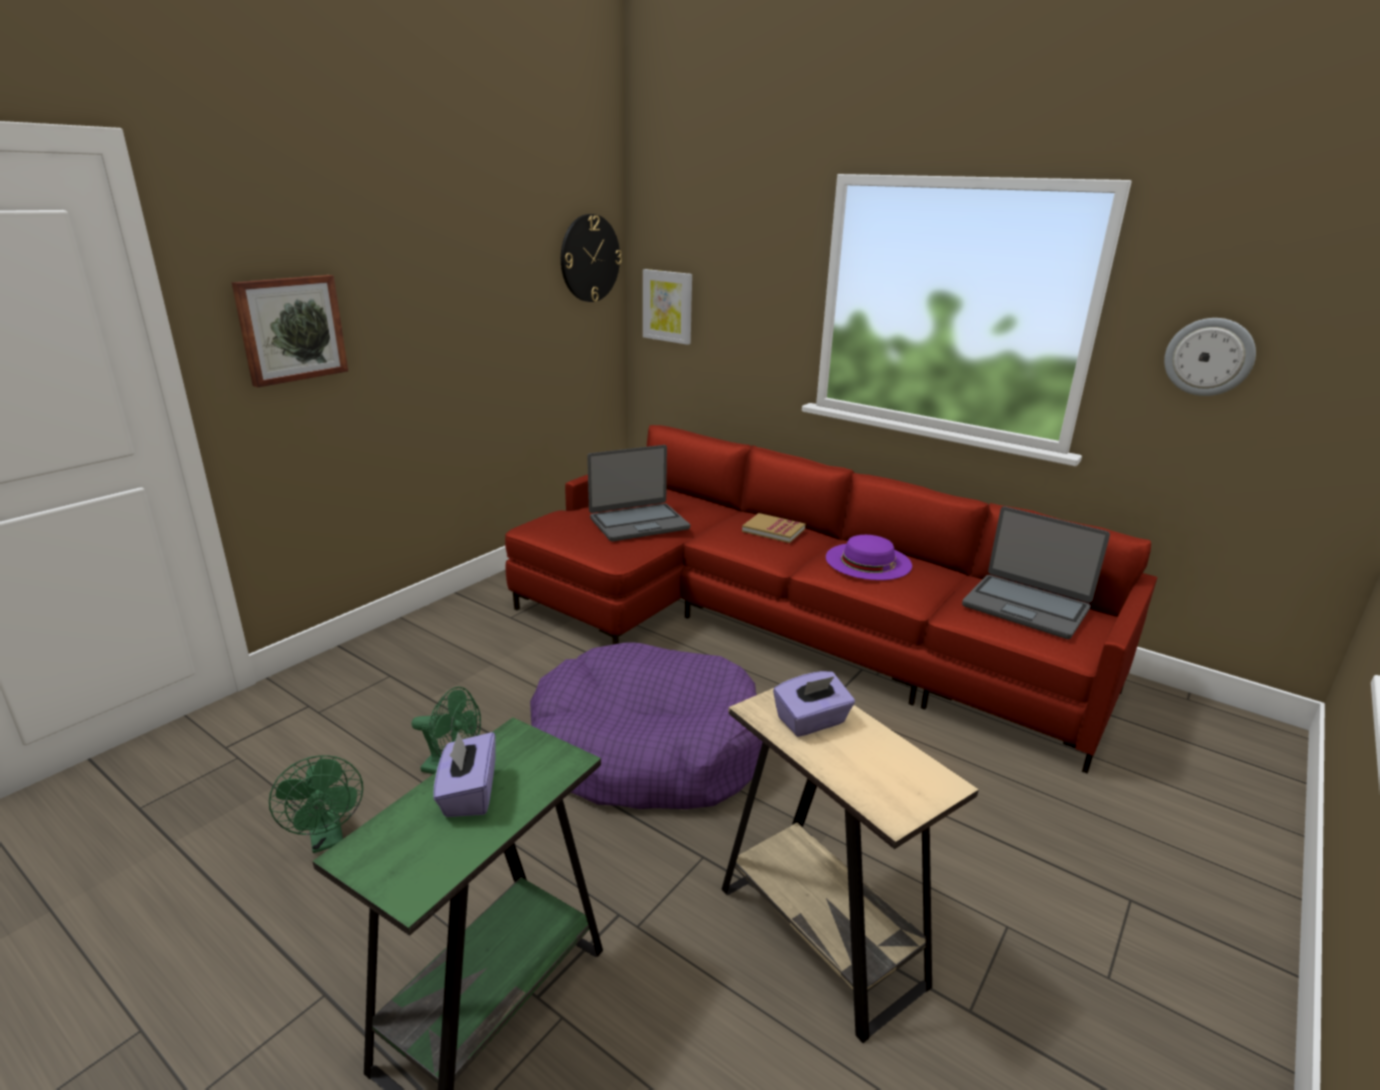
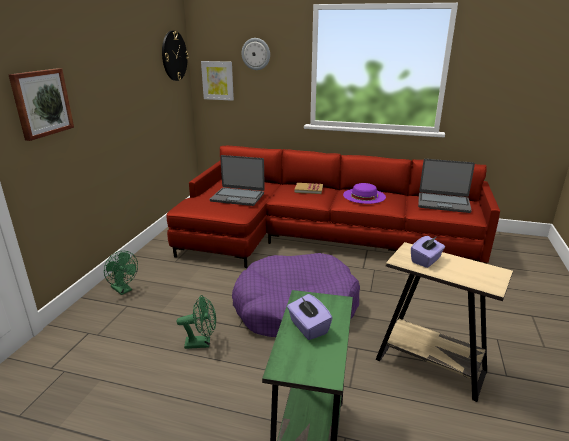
camera: 20 degrees left, 0 degrees up
green fan [269,755,363,853] -> green fan moved to [104,251,138,295]
laptop [587,445,690,542] -> laptop turned 60 degrees clockwise [210,155,265,206]
wall clock [1164,318,1256,396] -> wall clock moved to [242,38,270,70]

